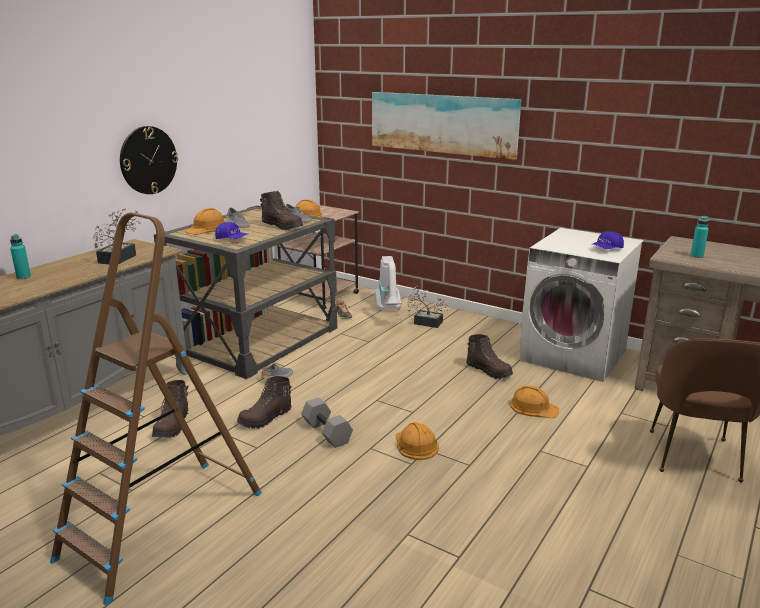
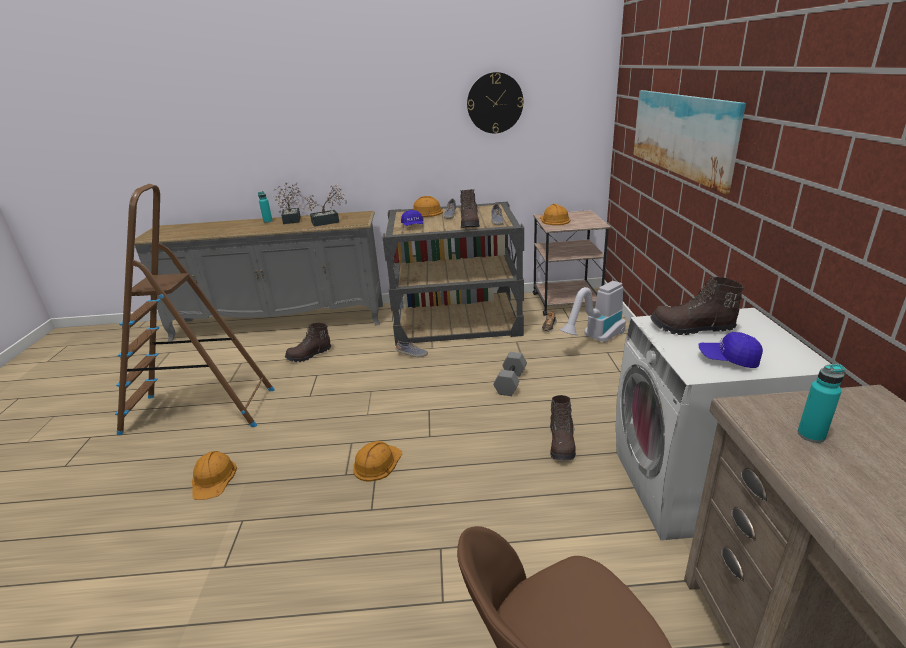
camera: 55 degrees right, 5 degrees up
wall clock [120,126,178,194] -> wall clock moved to [467,72,523,133]
brown boot [237,376,292,429] -> brown boot moved to [650,277,744,335]
grey dumbbell [301,397,353,448] -> grey dumbbell moved to [493,352,527,396]
potted plant [406,286,448,328] -> potted plant moved to [272,182,301,224]
orange hard hat [510,385,559,418] -> orange hard hat moved to [192,451,237,500]

